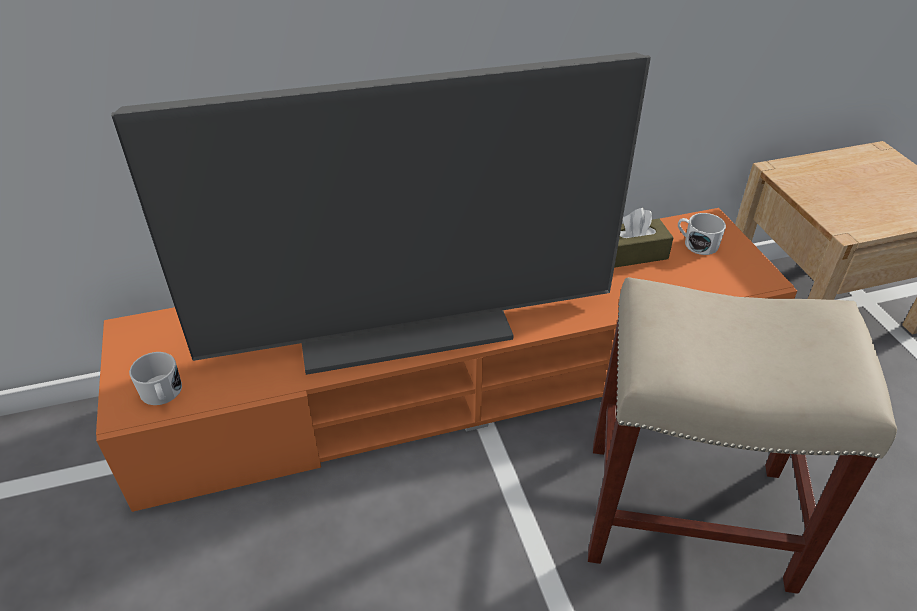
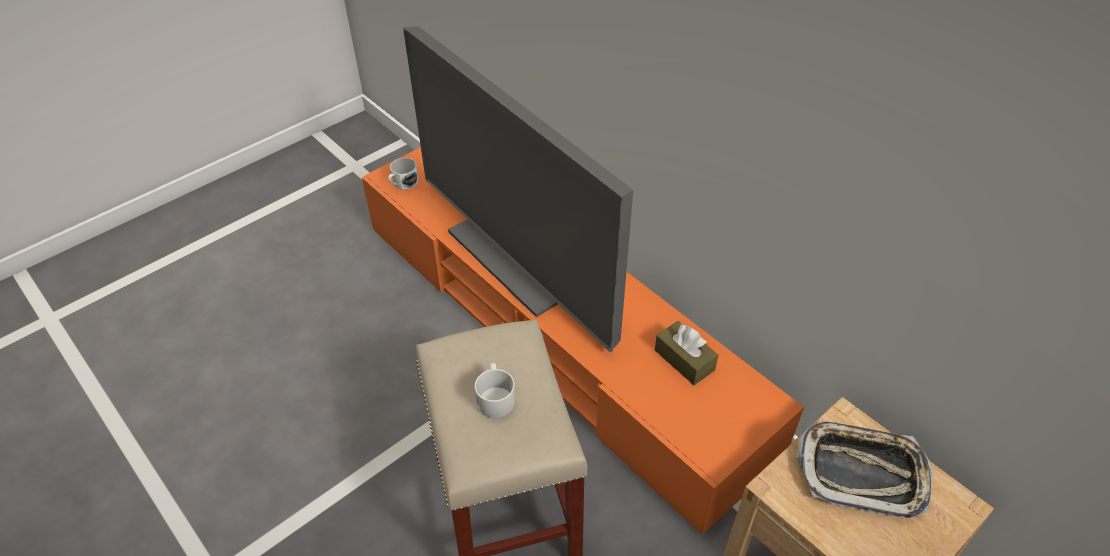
camera: 65 degrees right, 5 degrees up
white mug [678,213,726,255] -> white mug moved to [474,362,515,418]
none -> tray [797,422,932,518]

